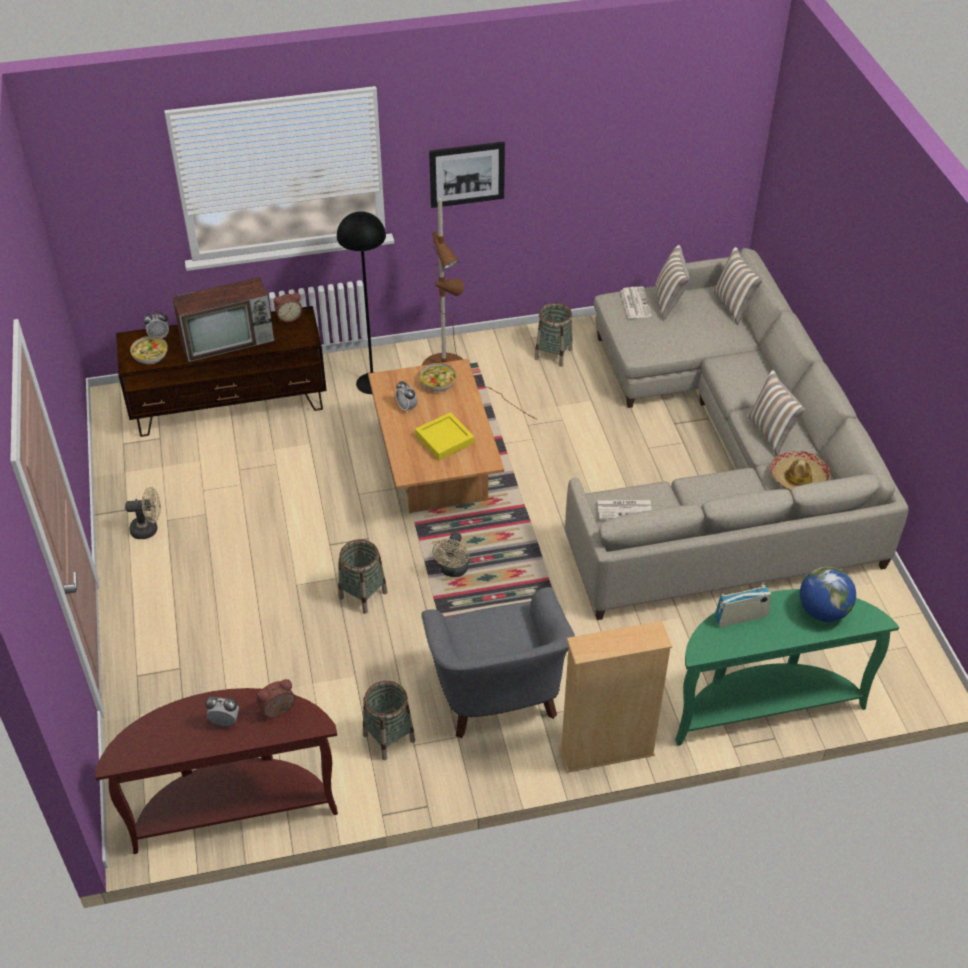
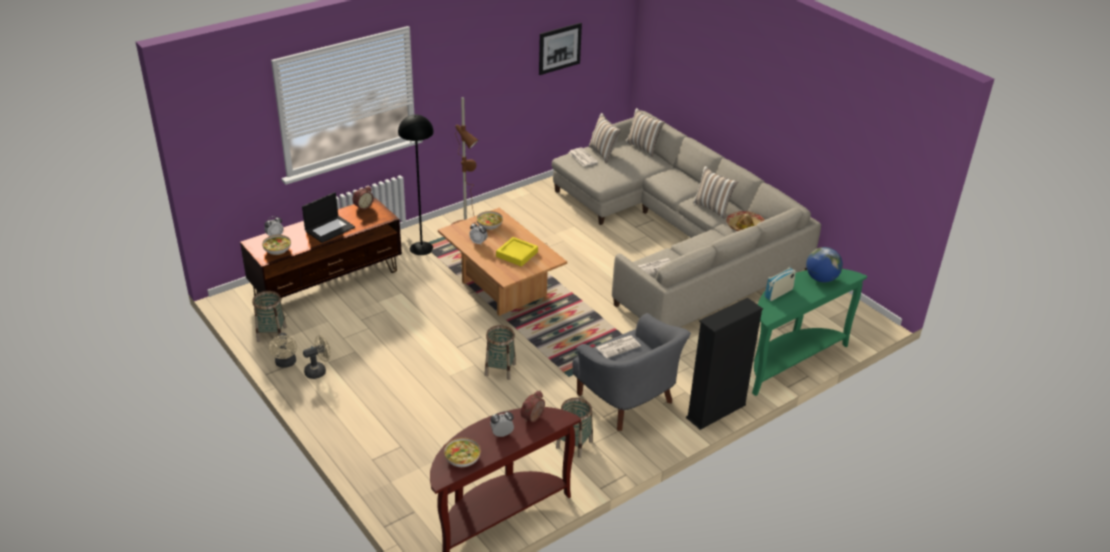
camera: 25 degrees left, 10 degrees down
television [172,277,274,362] -> laptop [302,192,355,243]
picture [429,142,505,208] -> picture moved to [539,23,582,75]
beige fan [432,532,469,577] -> beige fan moved to [268,333,297,368]
basket [535,303,572,367] -> basket moved to [252,291,287,342]
beige bookcase [559,621,672,773] -> black bookcase [686,298,763,430]
none -> bowl [444,438,481,467]
none -> newspaper [596,335,641,358]

